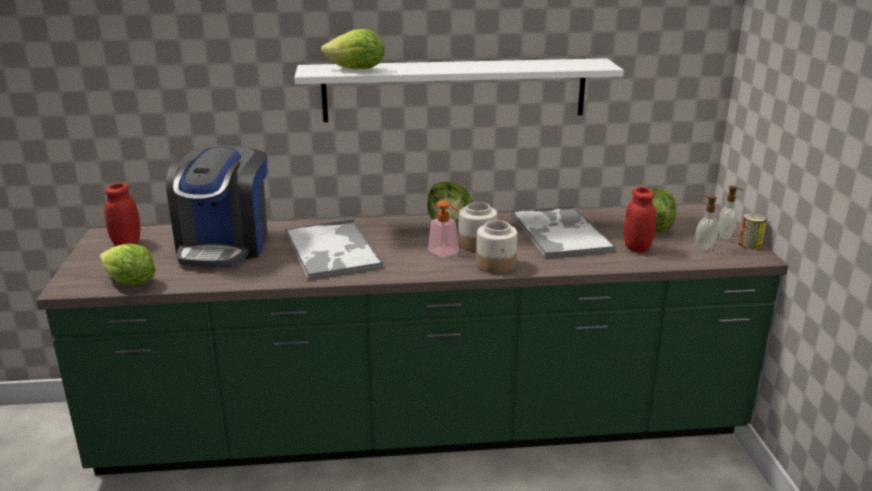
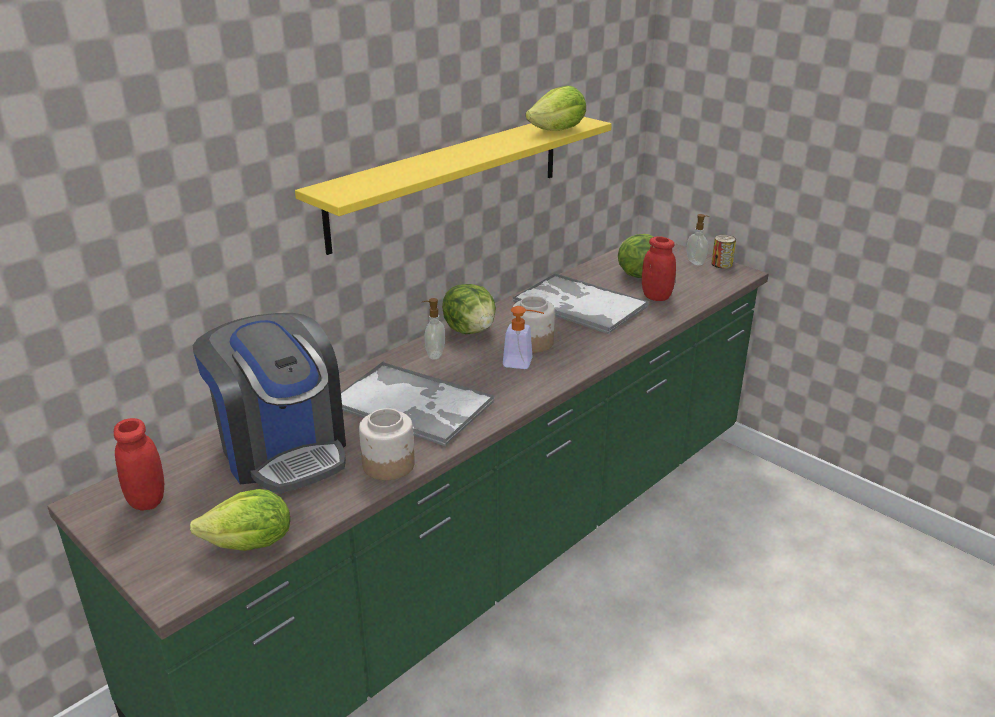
camera: 40 degrees left, 5 degrees up
white shelf [294,58,624,122] -> yellow shelf [295,117,612,255]
lettuce [321,29,384,69] -> lettuce moved to [526,86,586,131]
jar [476,221,518,274] -> jar moved to [359,408,415,480]
soap dispenser [695,196,719,250] -> soap dispenser moved to [422,298,445,360]

